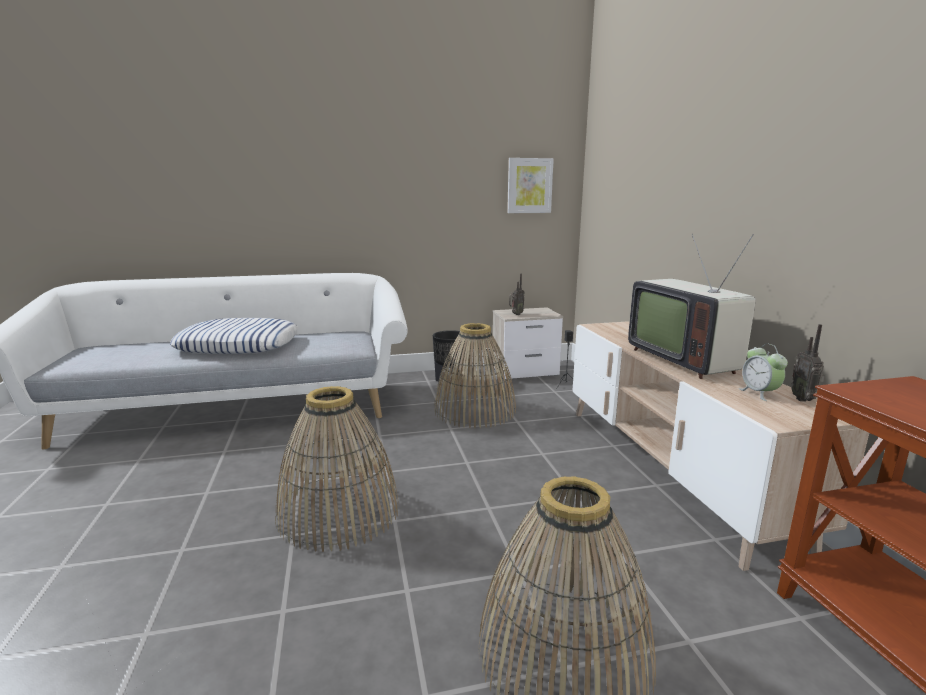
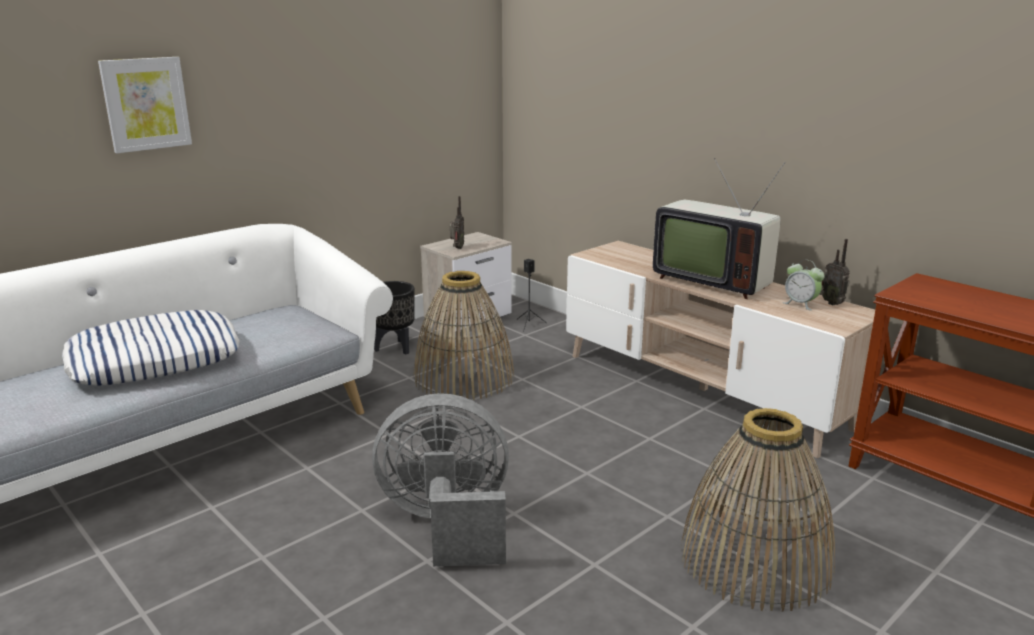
camera: 30 degrees left, 5 degrees up
basket [275,386,399,552] -> grey fan [372,393,509,566]
picture [507,158,554,213] -> picture moved to [98,57,192,153]

